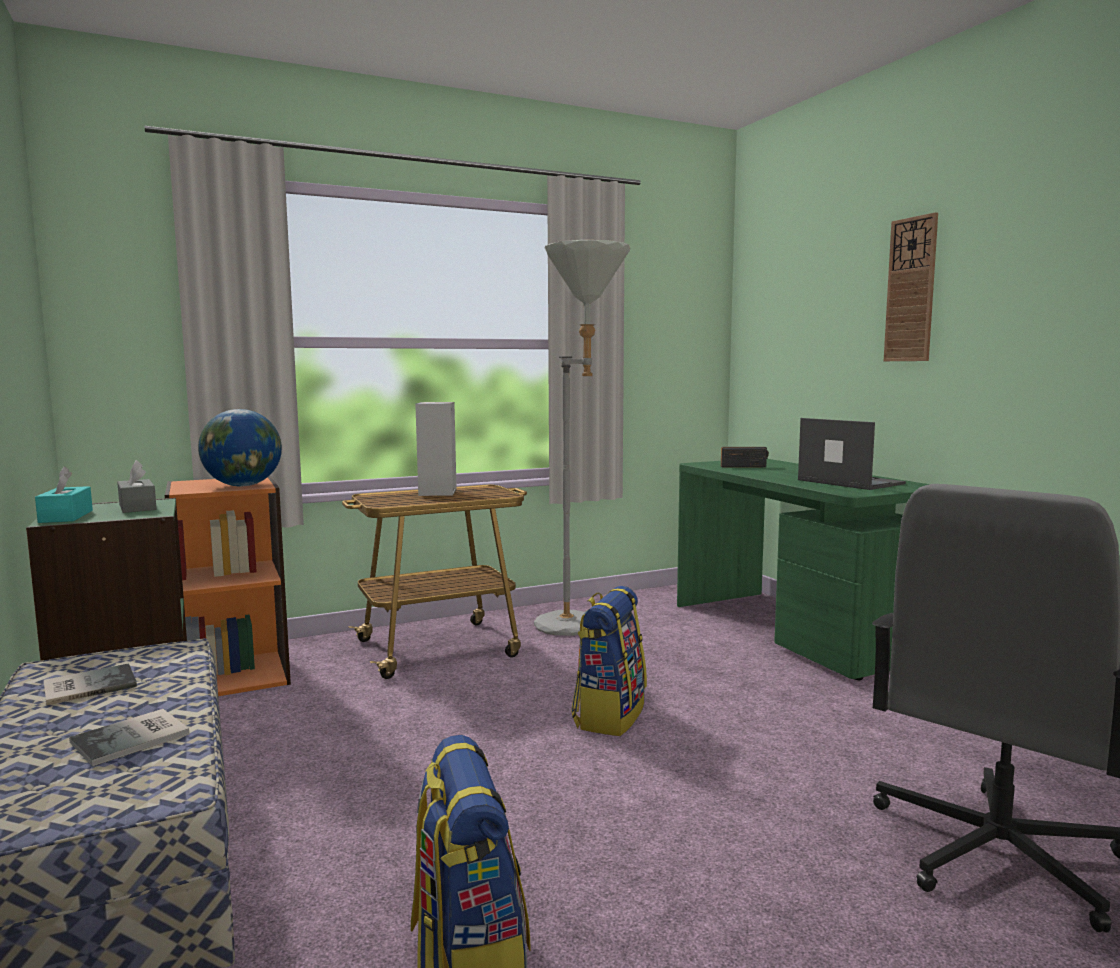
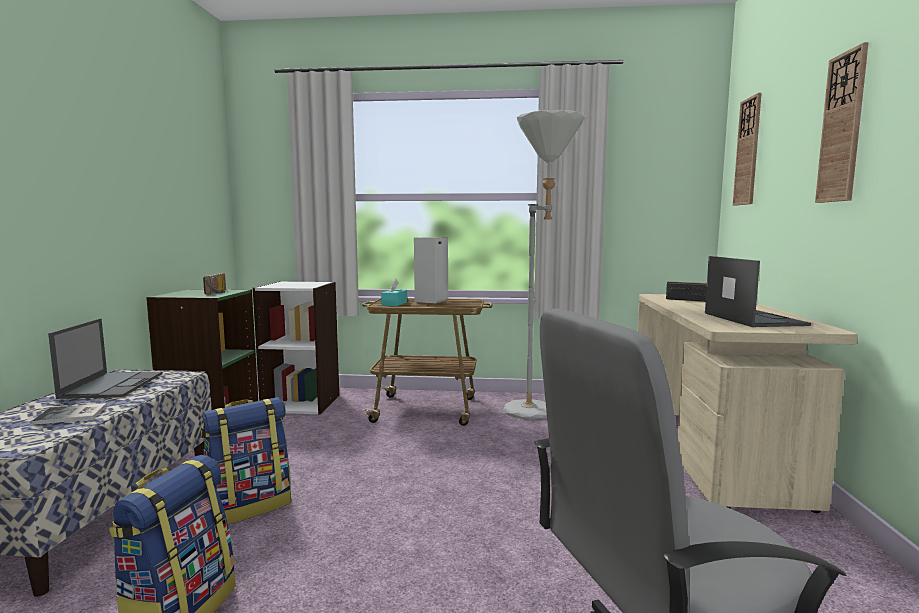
camera: 30 degrees right, 0 degrees up
turquoise tissue box [35,466,93,523] -> turquoise tissue box moved to [381,279,407,306]
book [44,663,137,705] -> laptop [48,318,163,399]
grey tissue box [117,460,157,513] -> radio [203,273,226,295]
orange bookcase [165,476,291,696] -> white bookcase [253,281,339,415]
globe [198,409,282,486] -> none
backpack [571,586,647,736] -> backpack moved to [201,397,291,524]
green desk [677,459,929,680] -> beige desk [638,294,858,513]
none -> wall clock [733,93,762,206]

